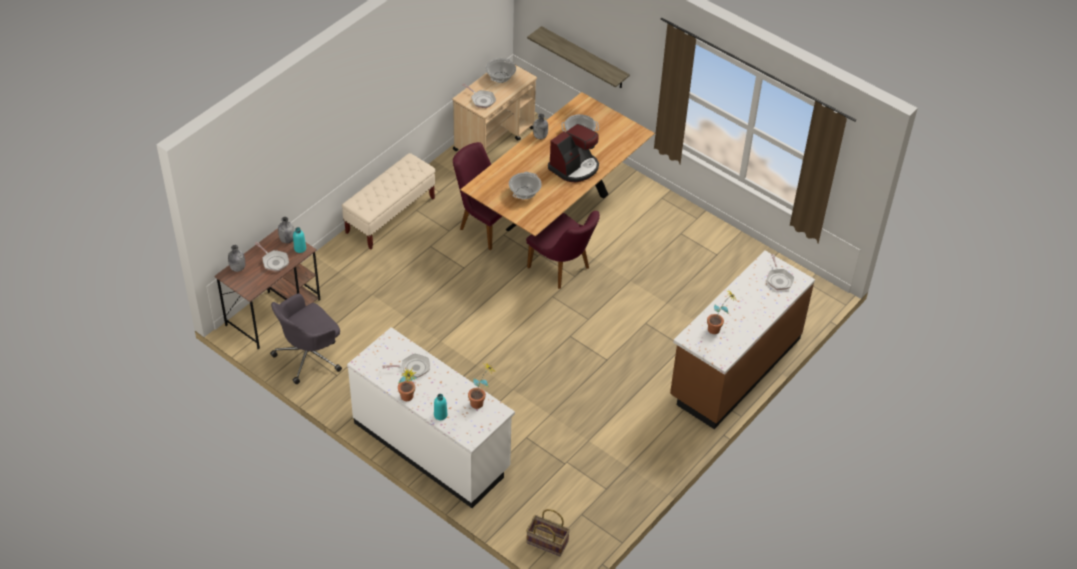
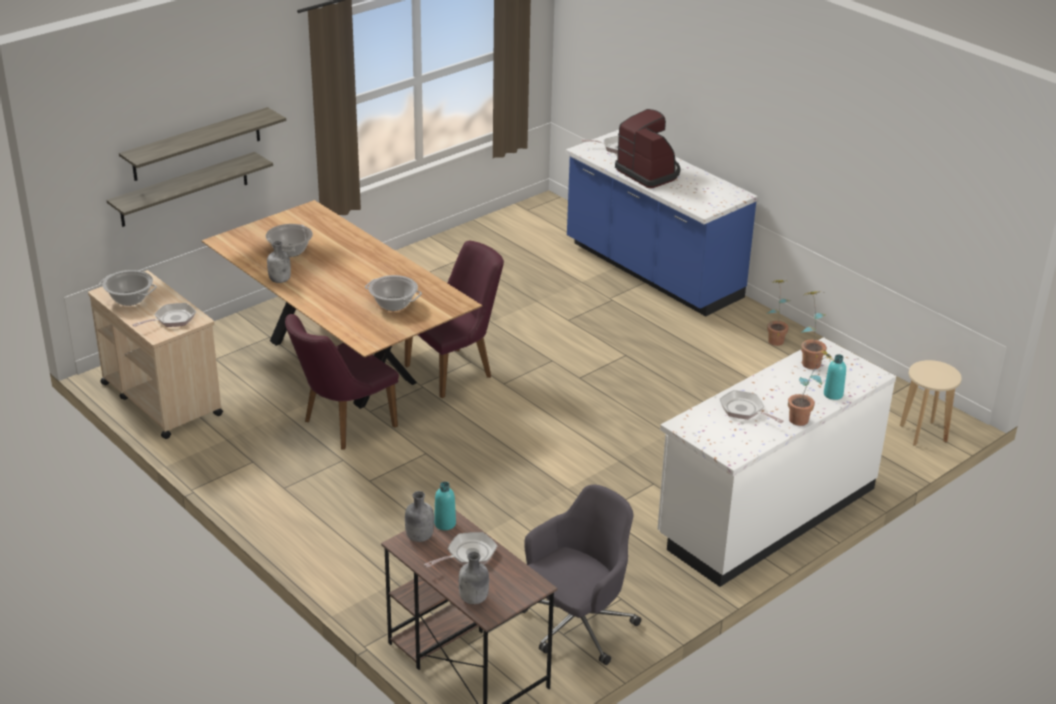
camera: 80 degrees left, 15 degrees down
grey office chair [270,293,342,384] -> grey office chair turned 105 degrees counterclockwise [522,484,641,665]
beige bench [342,153,435,250] -> none
frying pan [382,354,430,378] -> frying pan turned 45 degrees counterclockwise [720,390,784,423]
basket [526,509,570,556] -> beige stool [900,360,962,446]
coffee machine [548,124,599,182] -> coffee machine moved to [615,109,681,188]
brown counter [670,250,815,429] -> blue counter [566,130,758,316]
potted plant [707,291,736,334] -> potted plant moved to [767,280,790,346]
none -> shelf [119,107,286,181]

